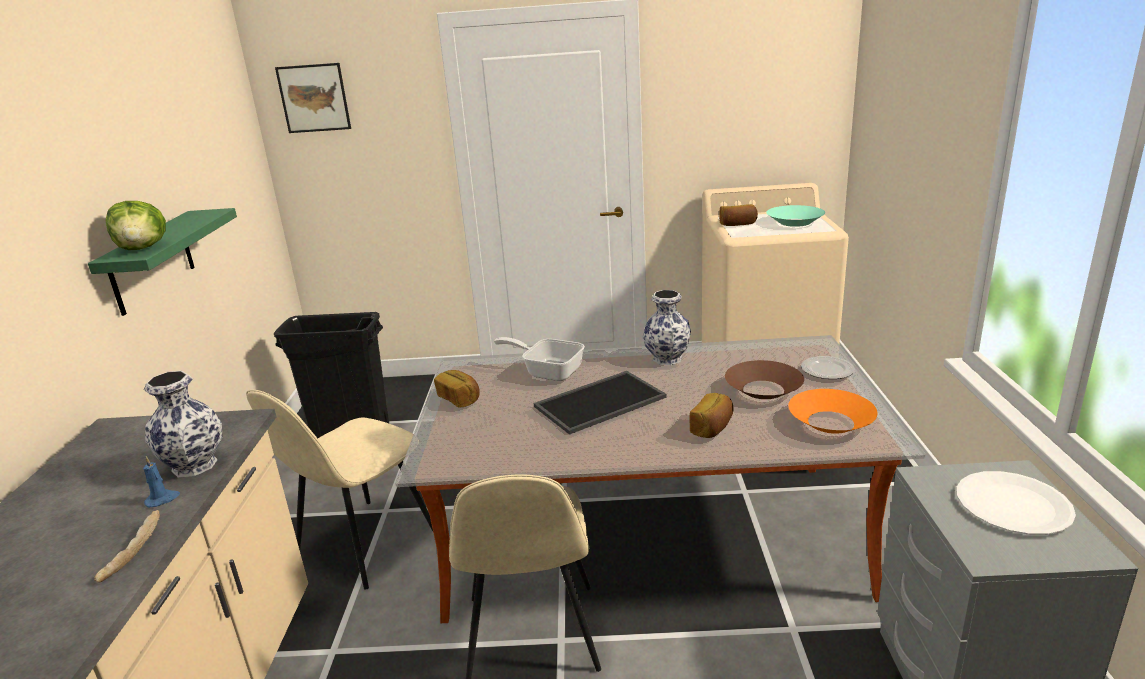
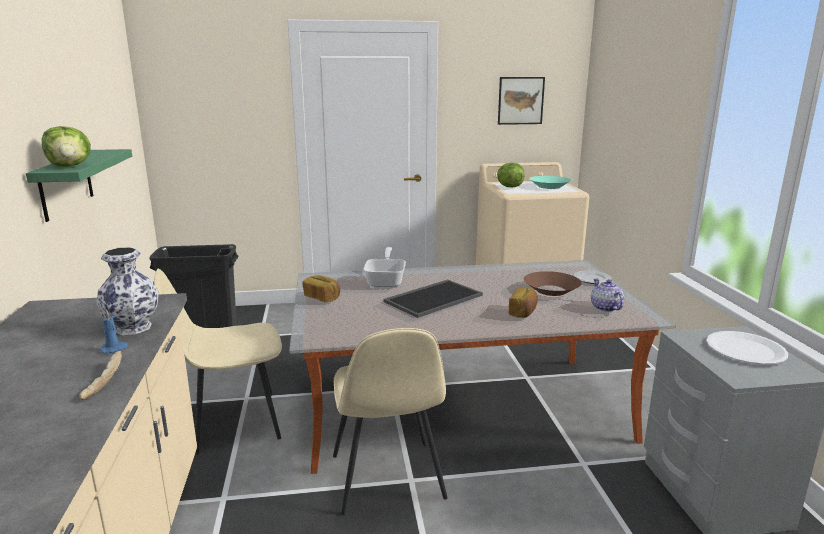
camera: 10 degrees left, 5 degrees down
beige chair [246,390,433,590] -> beige chair turned 45 degrees clockwise [154,269,282,455]
picture [275,63,351,133] -> picture moved to [498,77,545,125]
frying pan [494,337,585,381] -> frying pan turned 75 degrees clockwise [364,247,406,287]
vase [643,290,691,365] -> none
bread [719,204,758,226] -> lettuce [497,163,524,188]
orange bowl [788,389,878,434] -> teapot [591,278,624,312]

